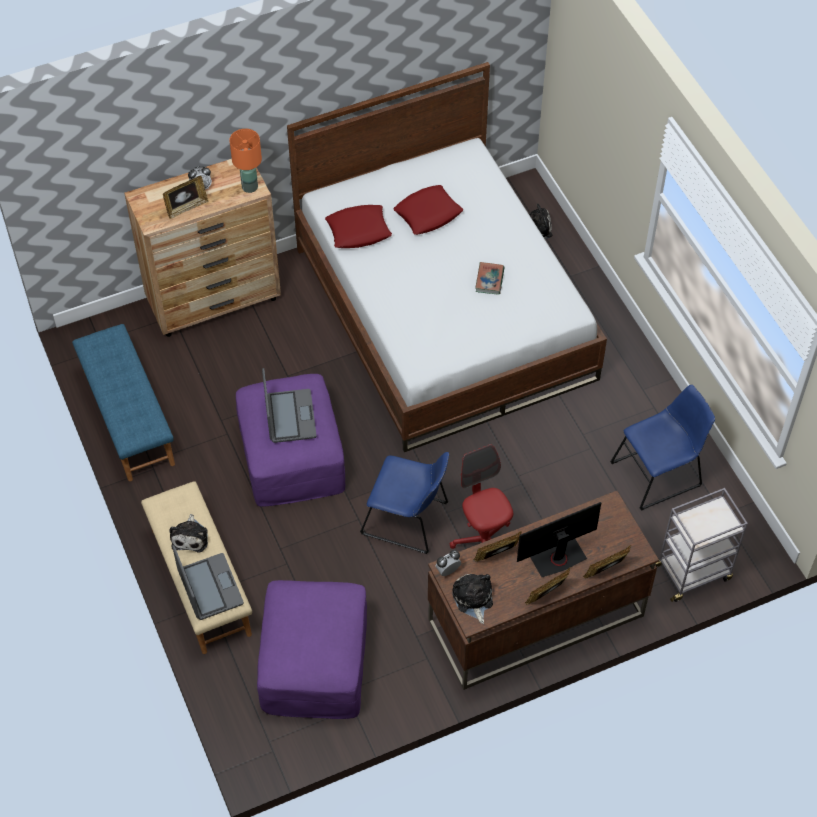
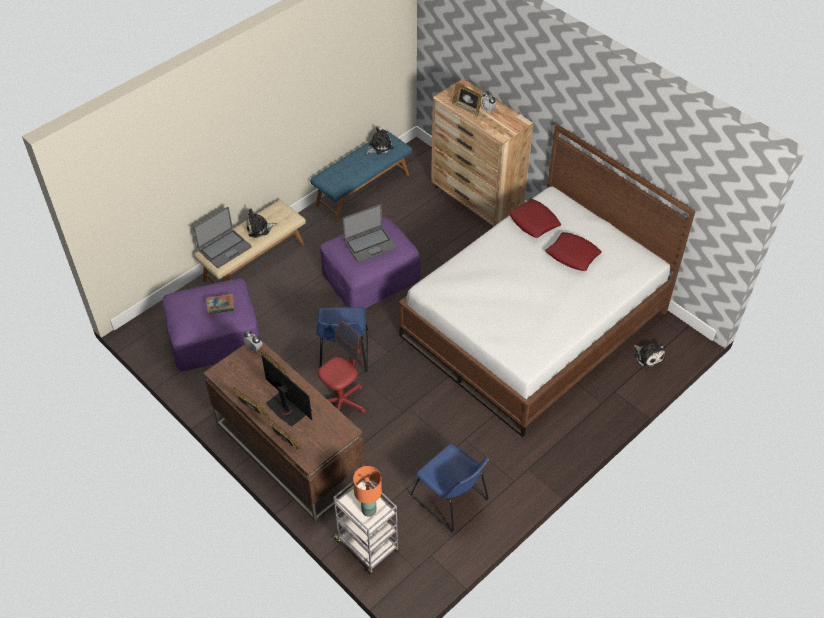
camera: 70 degrees right, 5 degrees down
orange table lamp [229,129,262,193] -> orange table lamp moved to [353,466,382,517]
plush toy [452,574,493,624] -> plush toy moved to [366,127,393,155]
book [475,262,505,295] -> book moved to [206,293,234,314]

